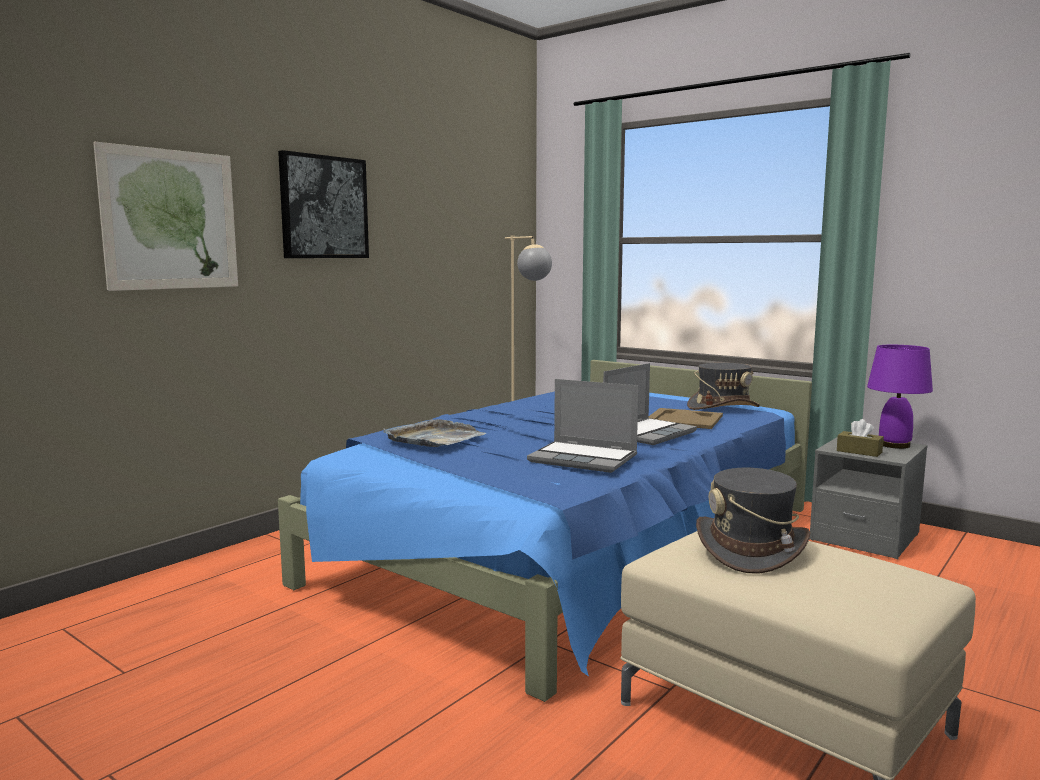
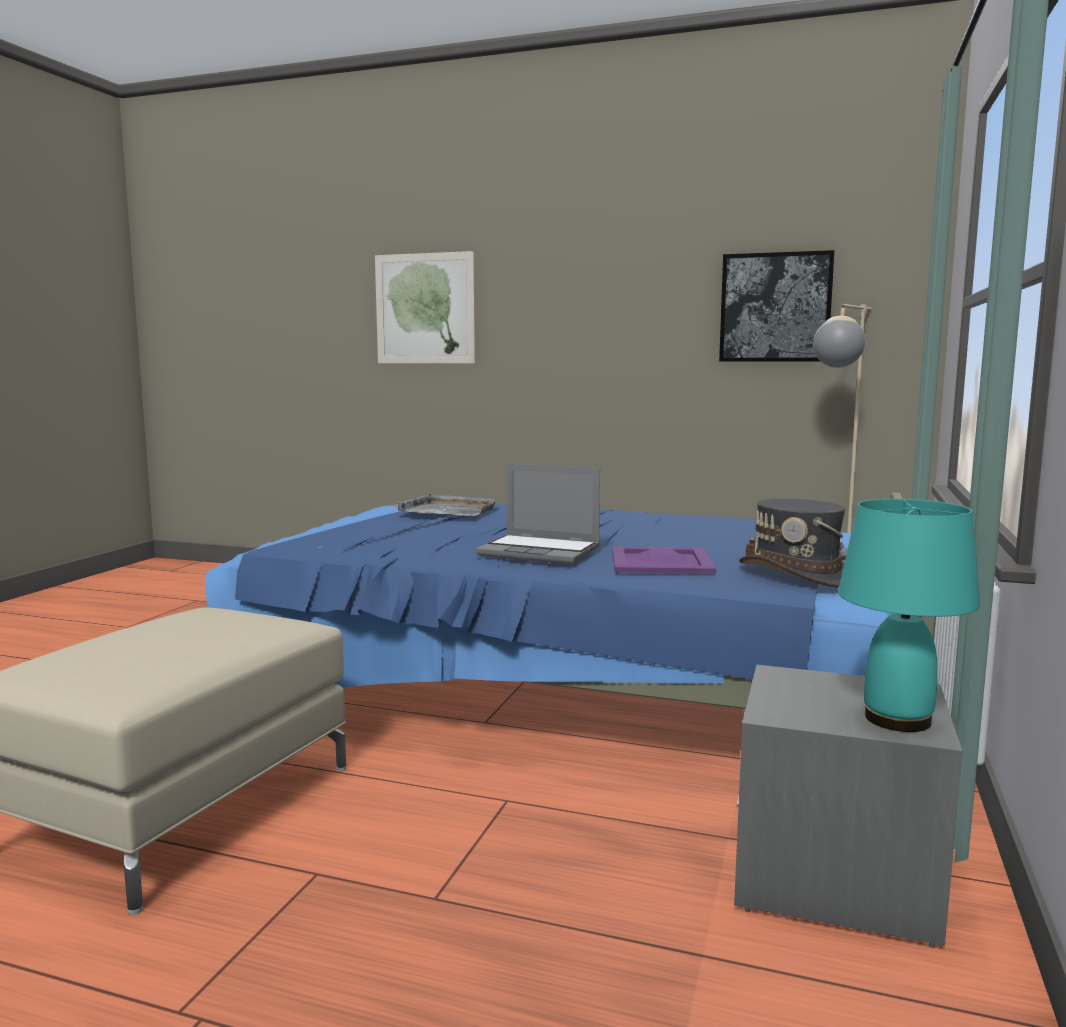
camera: 70 degrees right, 0 degrees up
picture [278,150,369,258] -> picture moved to [719,250,834,361]
laptop [527,379,639,473] -> none
beige tray [649,408,723,429] -> purple tray [612,546,716,574]
grey hat [696,468,811,574] -> none
brown tissue box [837,419,884,457] -> none
purple table lamp [867,345,933,449] -> turquoise table lamp [838,499,980,732]

